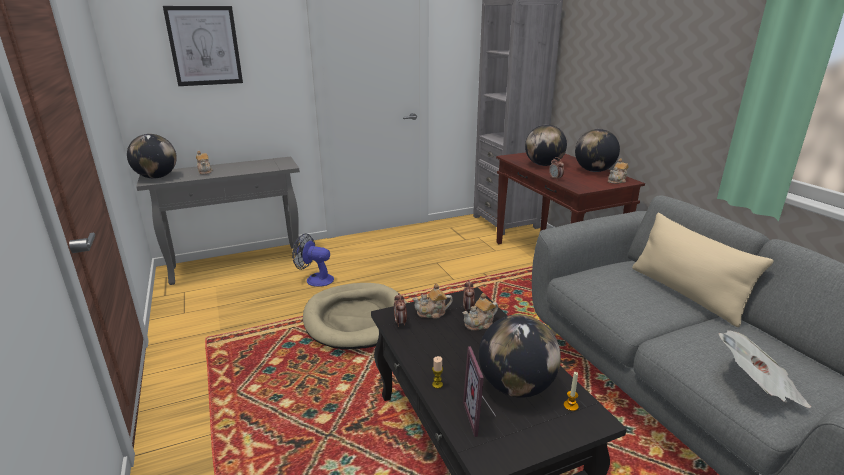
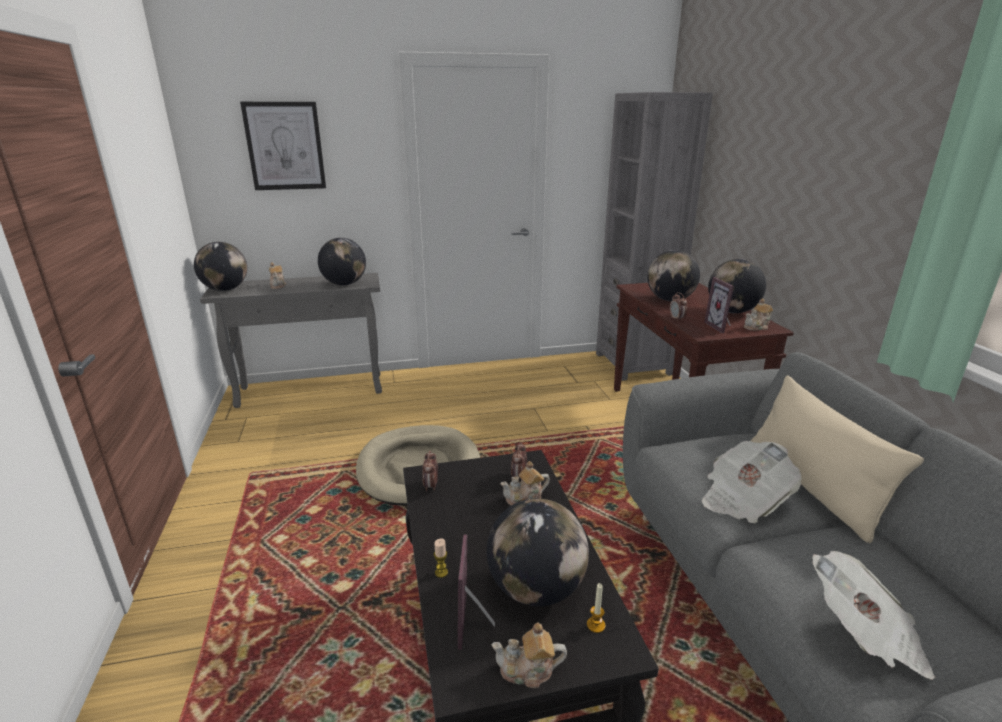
camera: 10 degrees right, 0 degrees up
fan [292,233,334,287] -> none
teapot [412,283,453,318] -> teapot moved to [491,622,567,688]
none -> globe [318,238,366,285]
none -> newspaper [702,441,801,523]
none -> picture frame [704,277,734,333]

